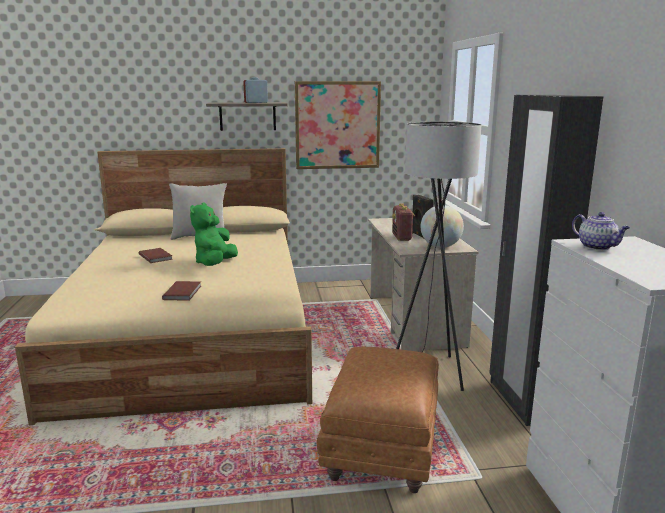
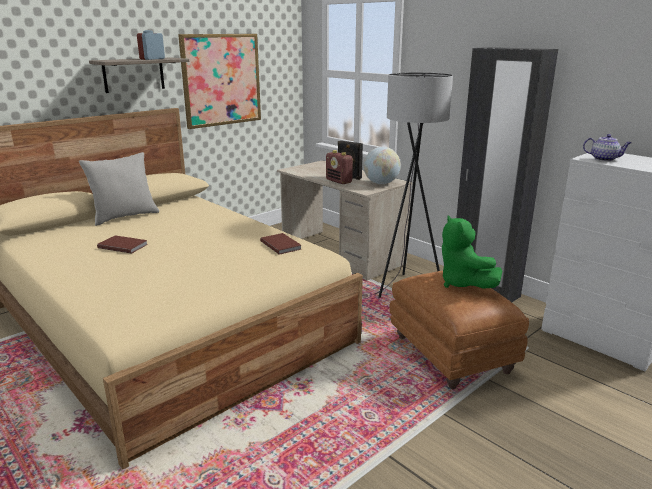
camera: 35 degrees left, 5 degrees up
brown book [162,281,201,301] -> brown book moved to [260,233,302,255]
green plush toy [190,203,238,266] -> green plush toy moved to [442,215,502,289]

